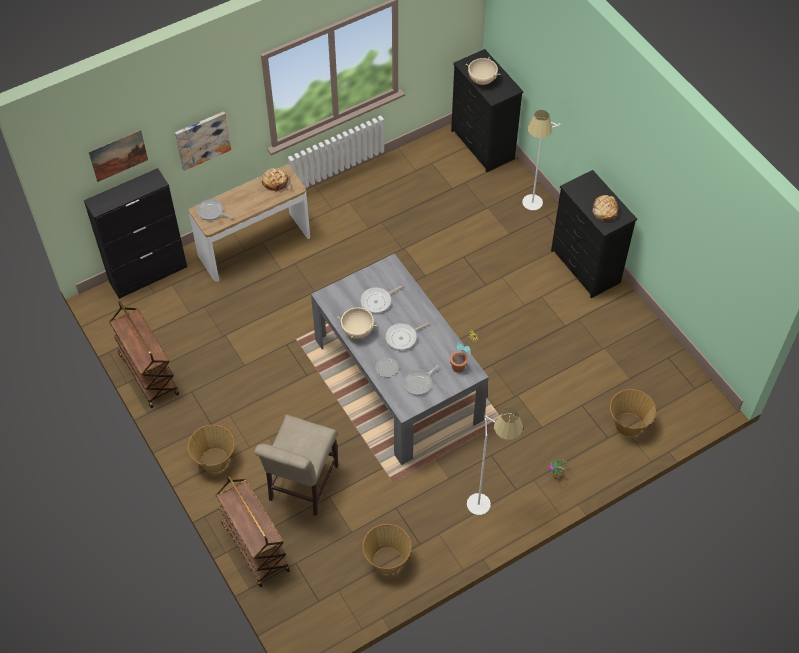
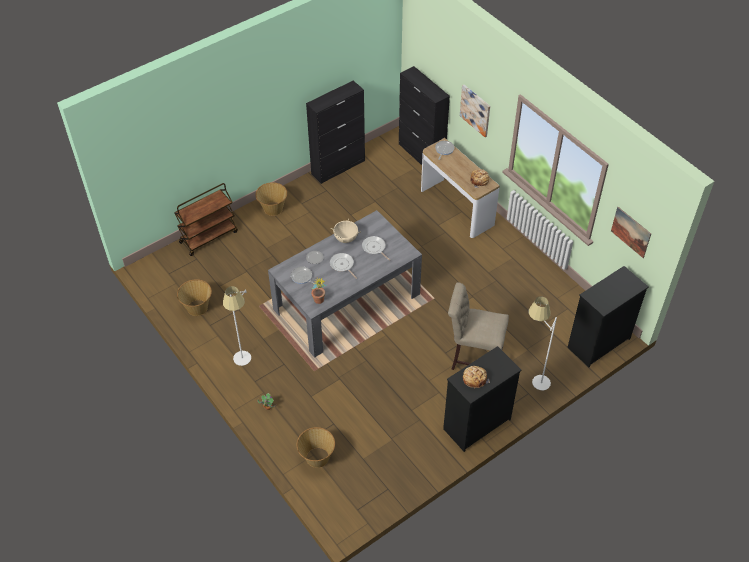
camera: 85 degrees right, 5 degrees down
picture [88,129,148,182] -> picture moved to [611,207,651,258]
brown cart [109,301,179,408] -> black cabinet [306,80,365,184]
beige chair [254,415,338,516] -> beige chair moved to [448,282,509,370]
beige cooking pot [466,57,500,85] -> none

